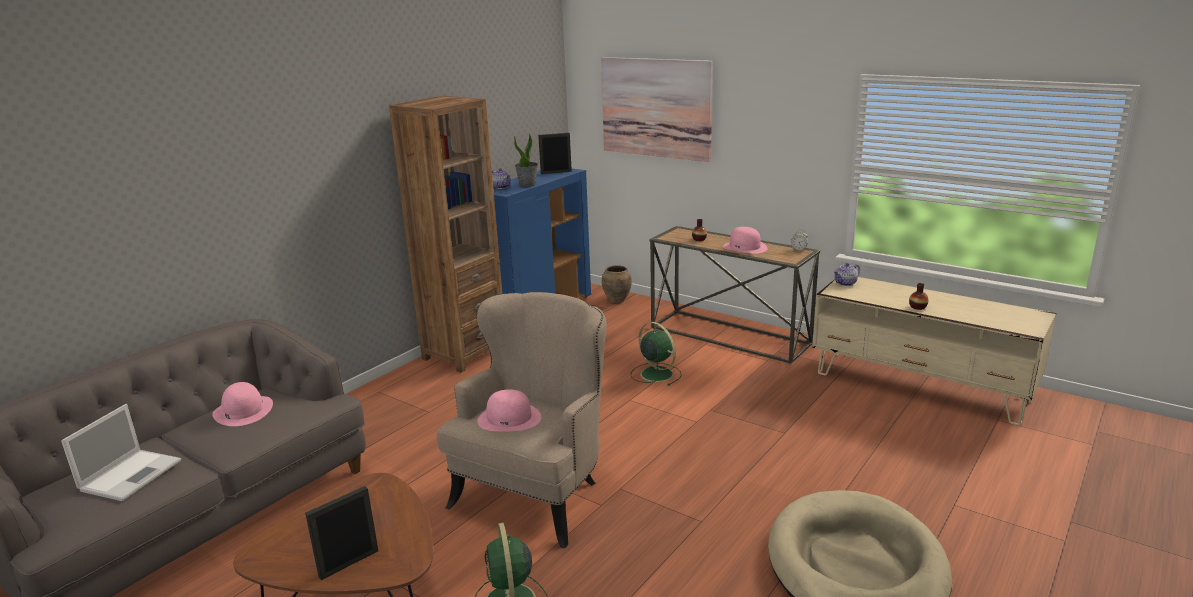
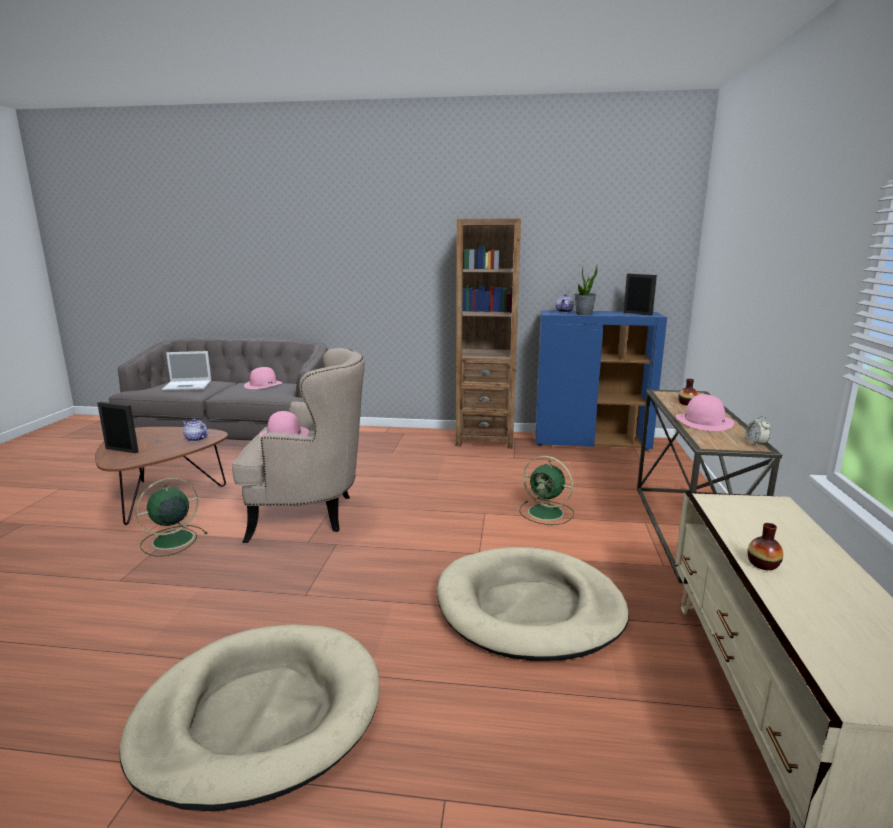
camera: 60 degrees right, 5 degrees down
picture [601,57,713,162] -> none
brown vase [602,265,632,303] -> none
green fan [631,322,682,386] -> green fan turned 105 degrees clockwise [519,456,574,525]
teapot [833,263,860,286] -> teapot moved to [182,419,208,442]
none -> beige dog bed [437,547,629,661]

